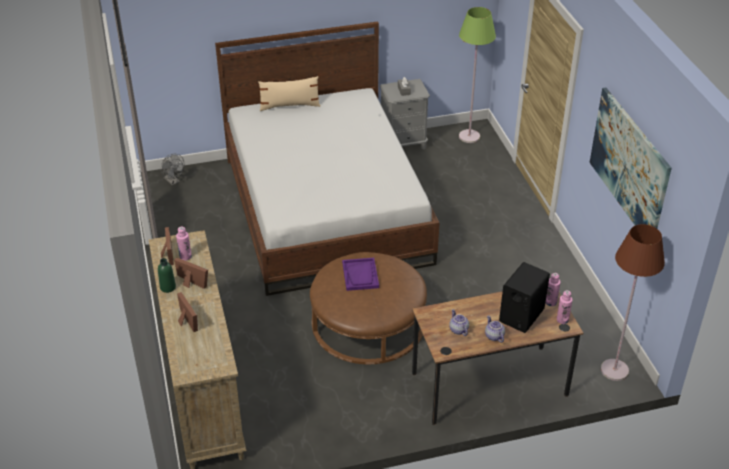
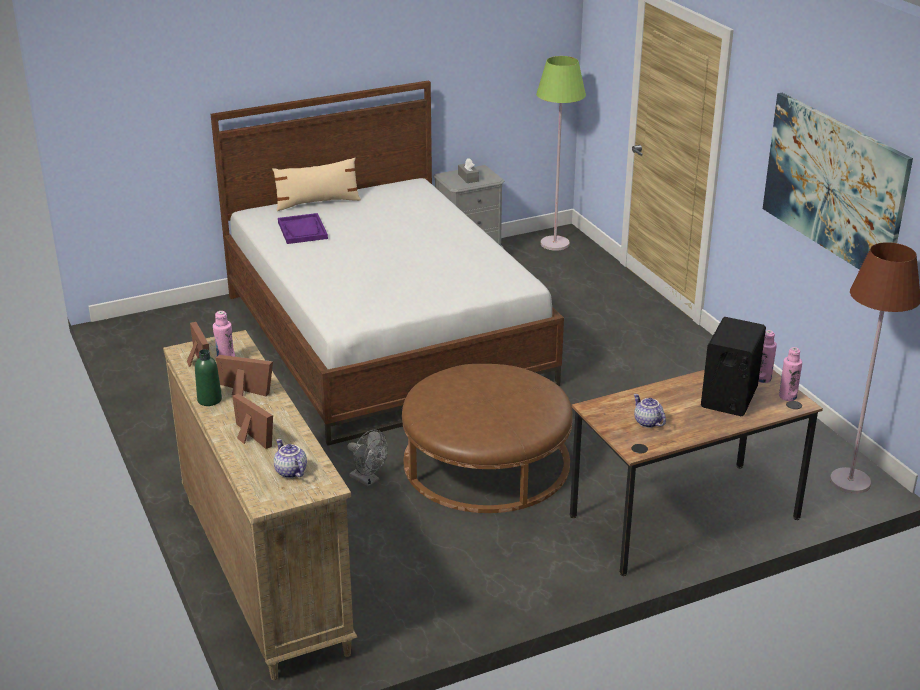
camera: 10 degrees left, 10 degrees down
grey fan [161,154,184,185] -> grey fan moved to [347,430,388,487]
purple tray [342,258,379,291] -> purple tray moved to [278,213,328,244]
teapot [485,315,505,343] -> teapot moved to [274,439,307,478]

